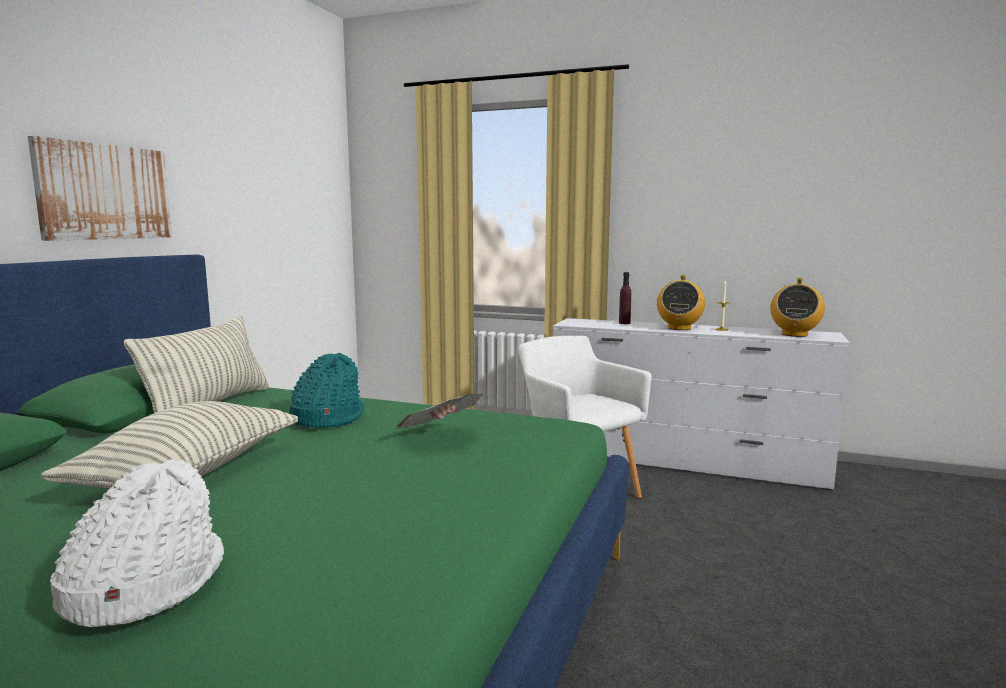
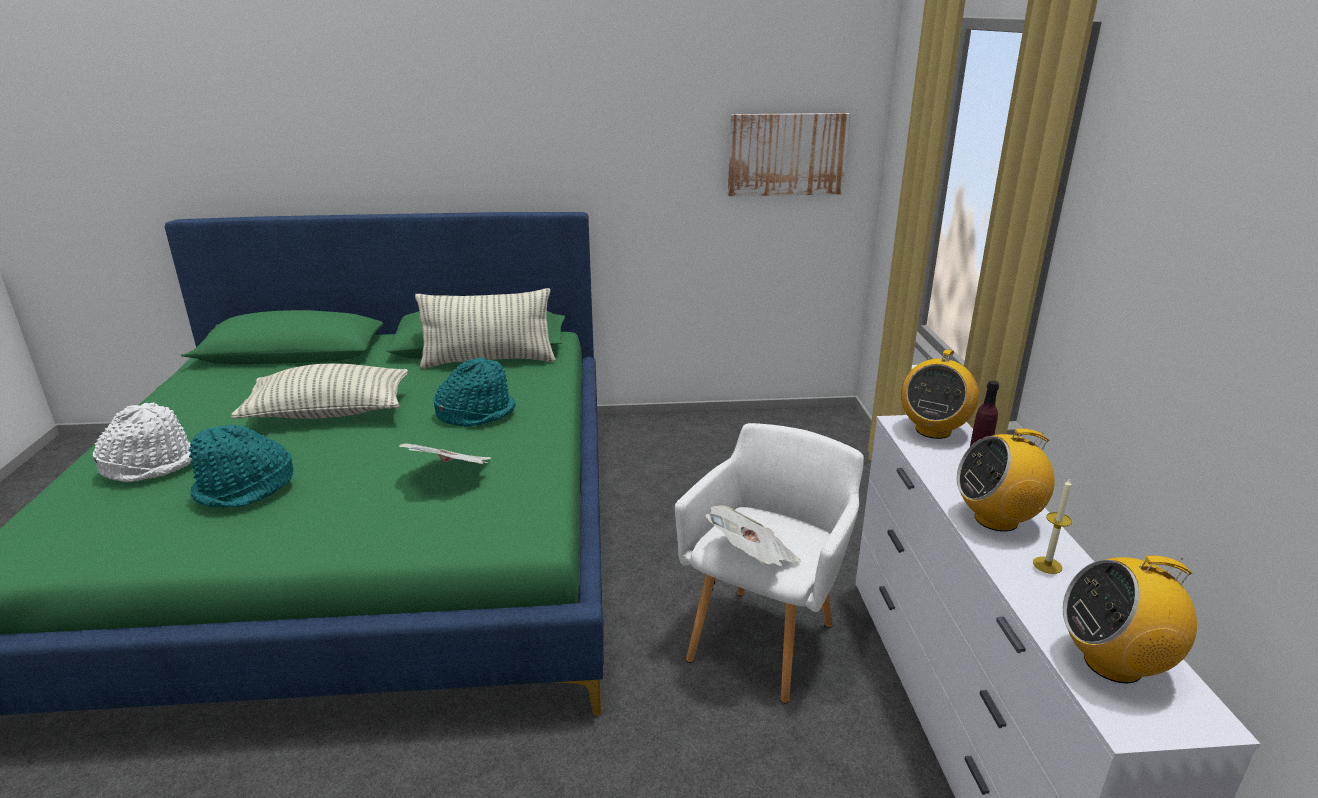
camera: 65 degrees right, 15 degrees up
picture [28,136,172,241] -> picture moved to [728,113,851,196]
none -> turquoise hat [189,424,293,508]
none -> newspaper [705,505,801,566]
none -> radio [901,349,979,439]

